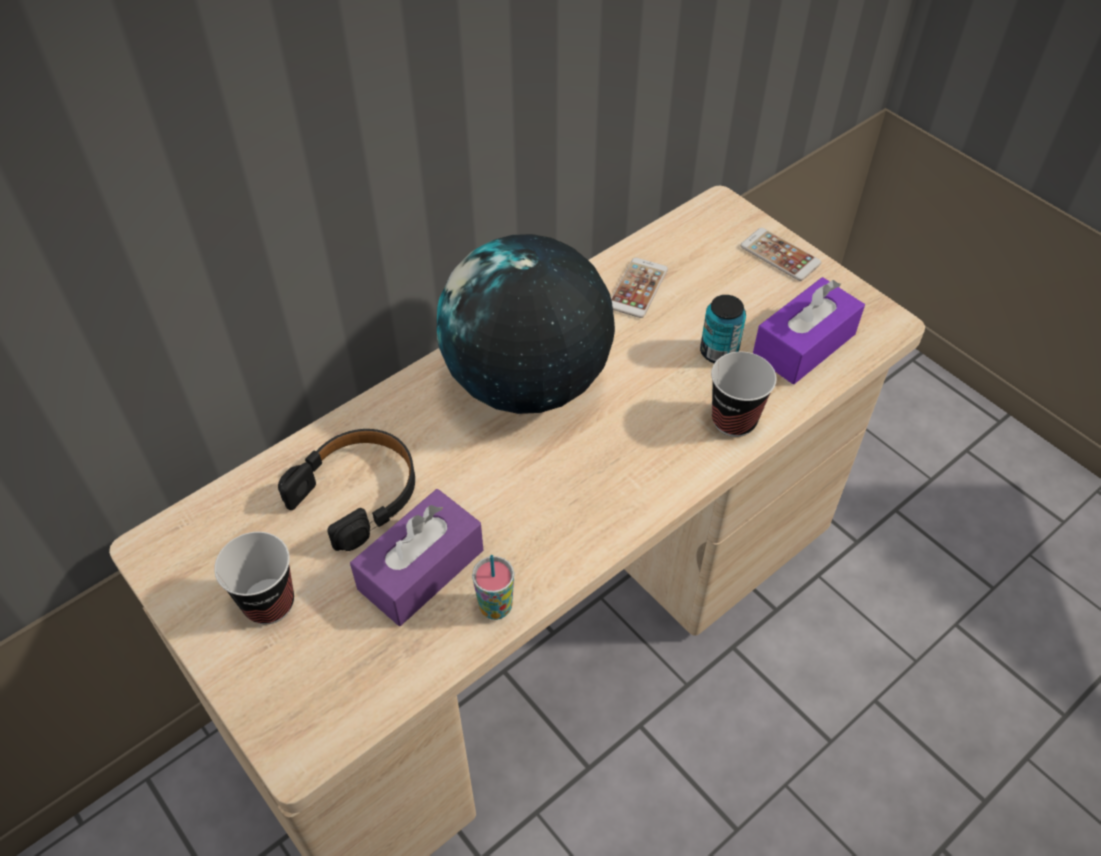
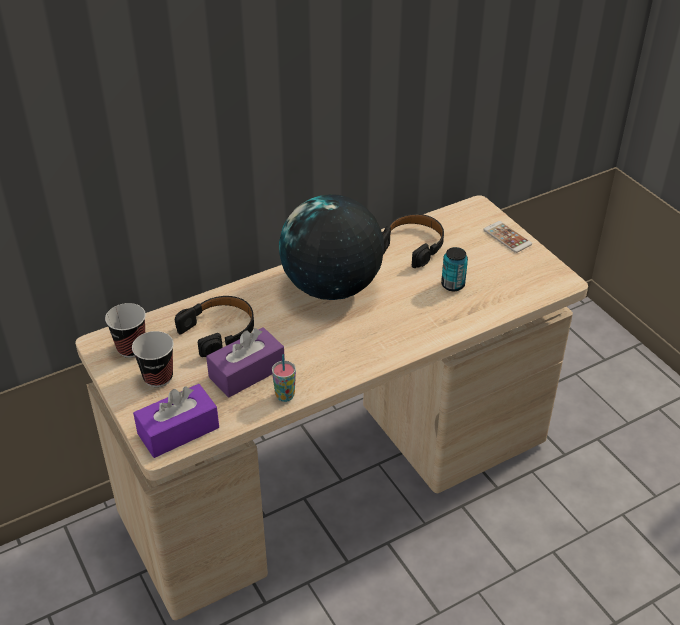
camera: 10 degrees right, 10 degrees down
phone [611,258,668,318] -> black headphones [382,214,444,268]
cup [711,352,776,437] -> cup moved to [105,303,146,358]
purple tissue box [753,277,865,384] -> purple tissue box moved to [133,384,219,458]

